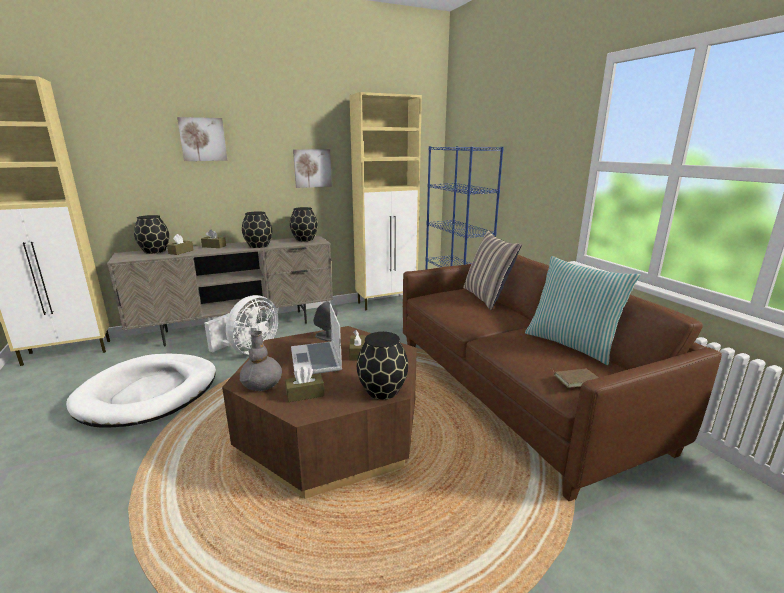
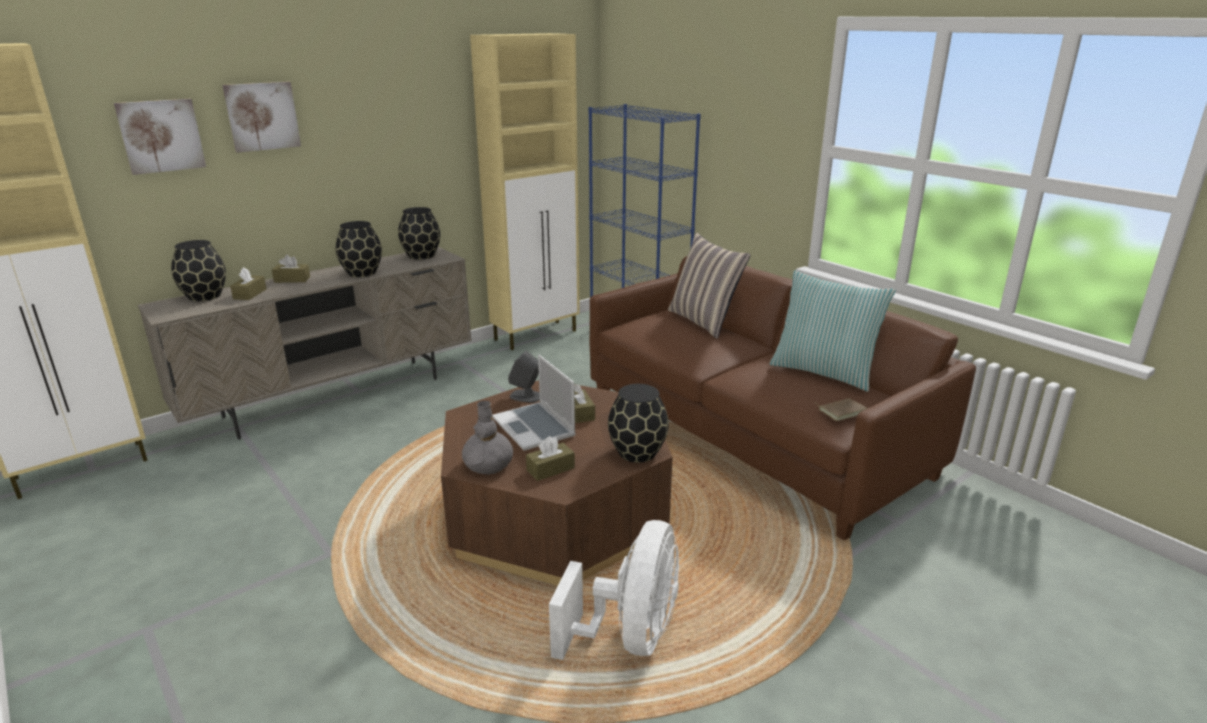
camera: 15 degrees left, 5 degrees up
white dog bed [66,353,216,428] -> none
white fan [204,295,278,355] -> white fan moved to [549,520,679,660]
picture [293,149,332,188] -> picture moved to [114,99,206,175]

